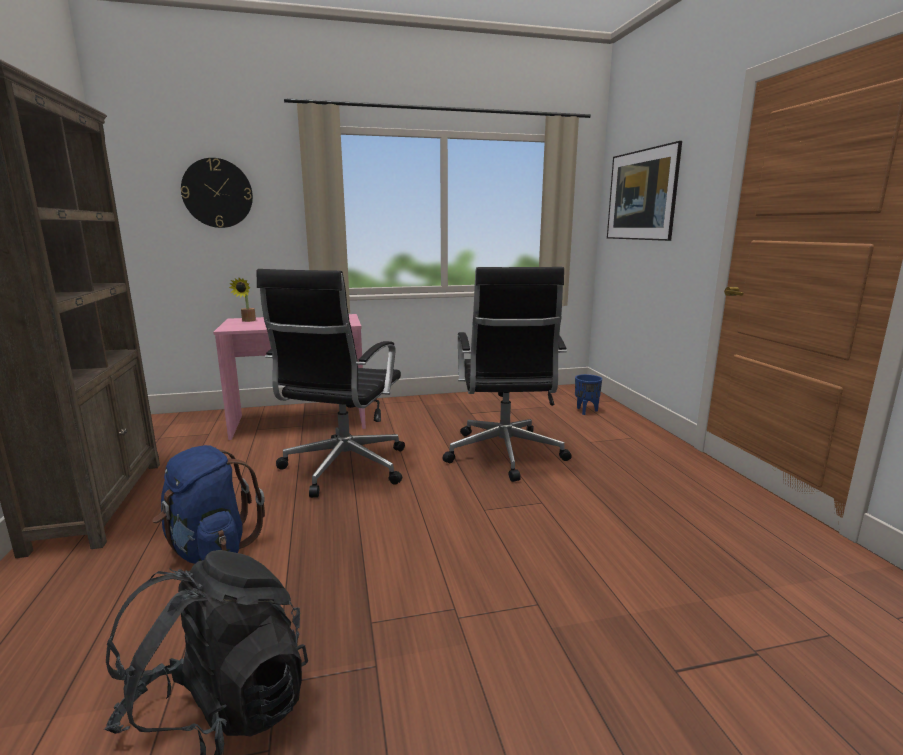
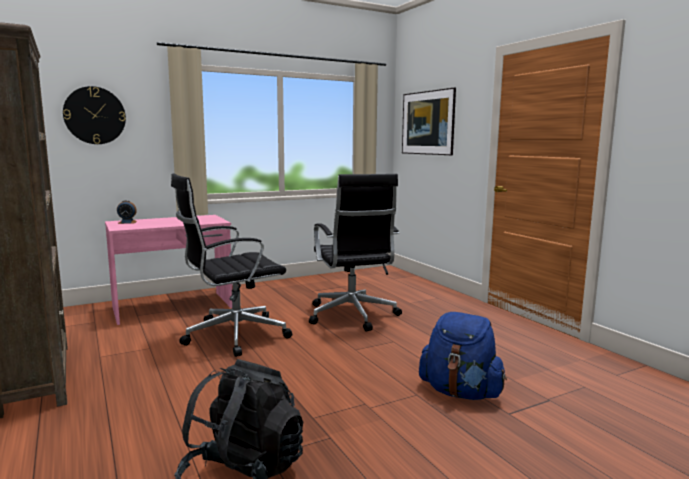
camera: 15 degrees left, 5 degrees down
blue backpack [153,445,265,564] -> blue backpack moved to [419,312,507,400]
potted plant [229,277,256,322] -> alarm clock [117,200,137,224]
black office chair [256,269,405,498] -> black office chair turned 60 degrees clockwise [171,174,292,357]
blue planter [575,374,602,415] -> none

